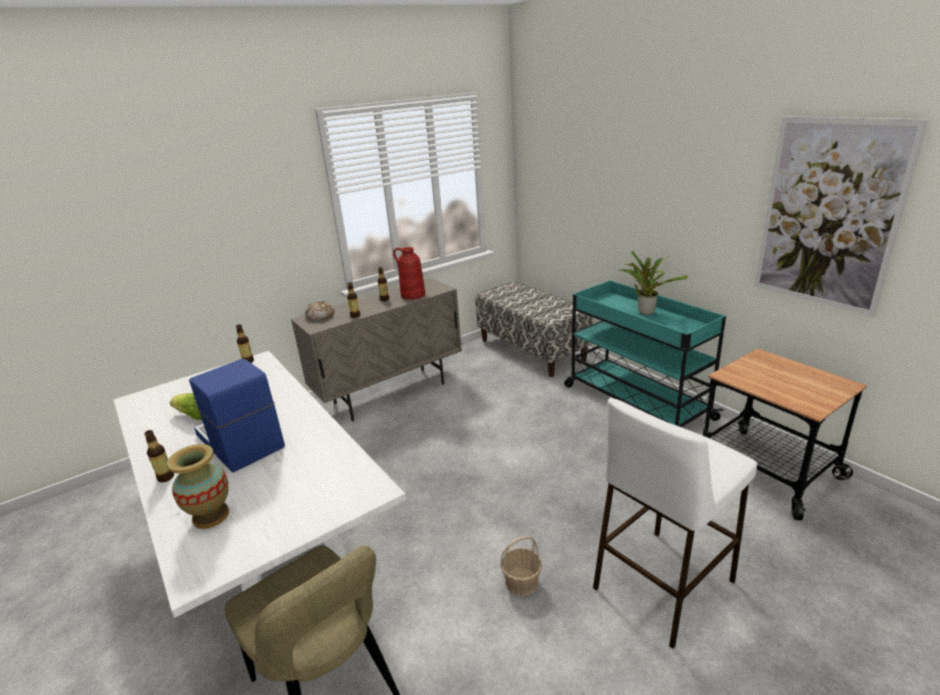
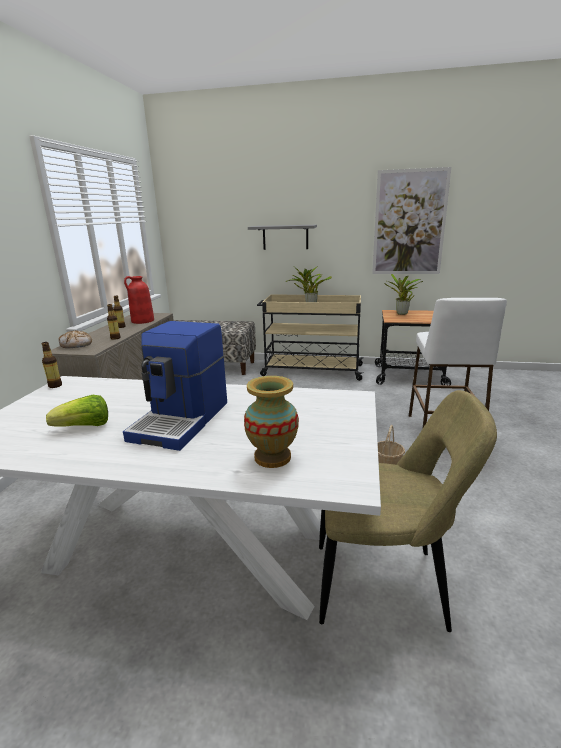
camera: 45 degrees left, 5 degrees down
bottle [144,430,174,482] -> none
coffee machine [189,359,285,473] -> coffee machine turned 75 degrees counterclockwise [123,321,227,451]
turquoise cart [564,280,726,427] -> beige cart [257,294,363,381]
none -> grey shelf [248,225,317,250]
none -> potted plant [385,274,423,315]

